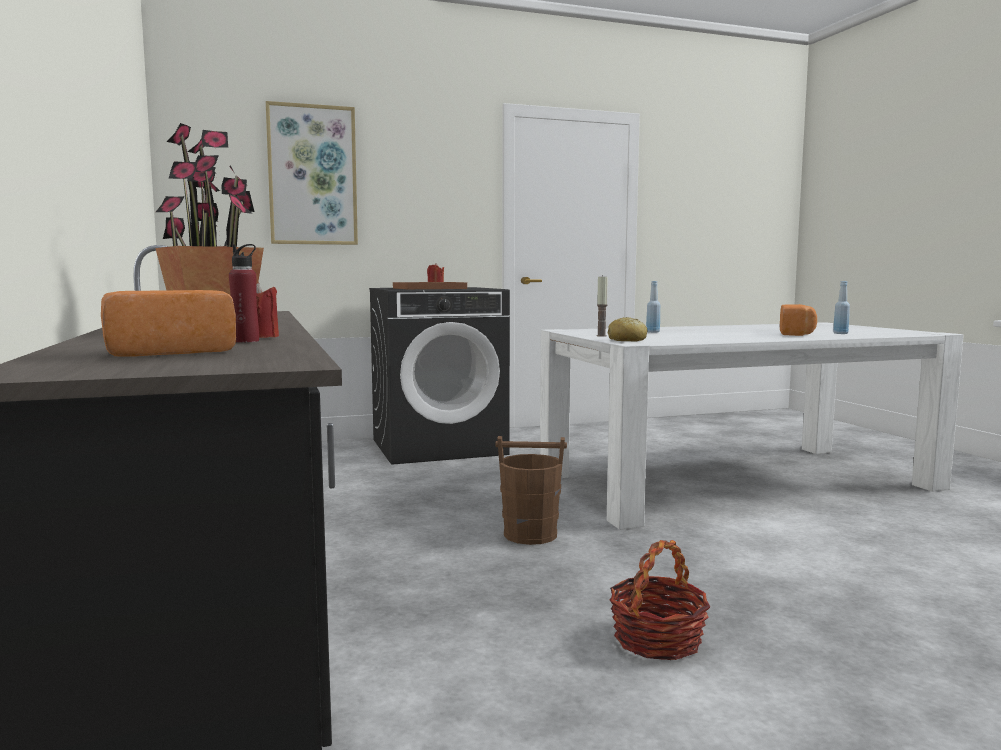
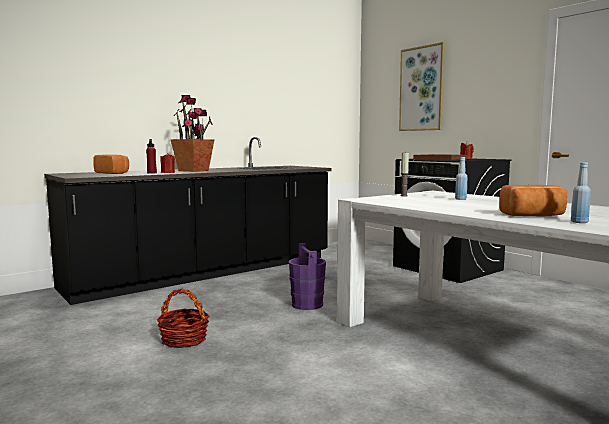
camera: 70 degrees right, 0 degrees up
brown bucket [495,436,567,545] -> purple bucket [289,243,326,310]
bread [608,317,648,341] -> none

